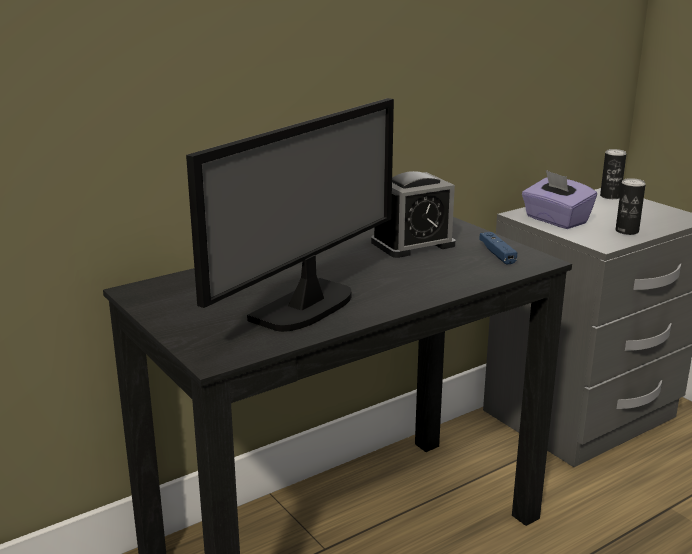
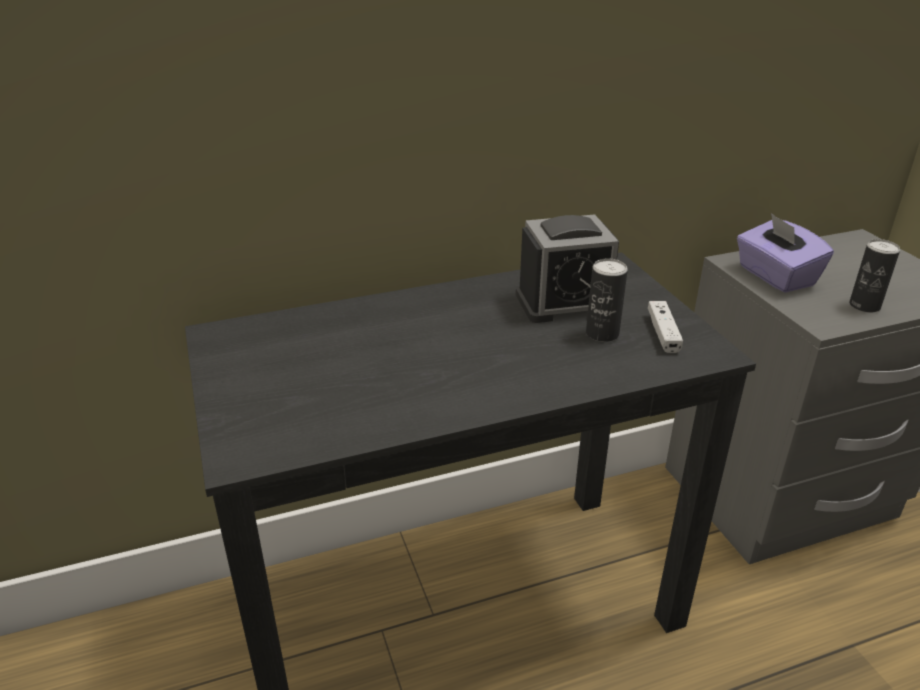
camera: 15 degrees right, 10 degrees up
monitor [186,98,394,332] -> none
blue game controller [479,232,517,264] -> white game controller [648,301,683,353]
can [600,149,626,199] -> can moved to [586,258,628,342]

